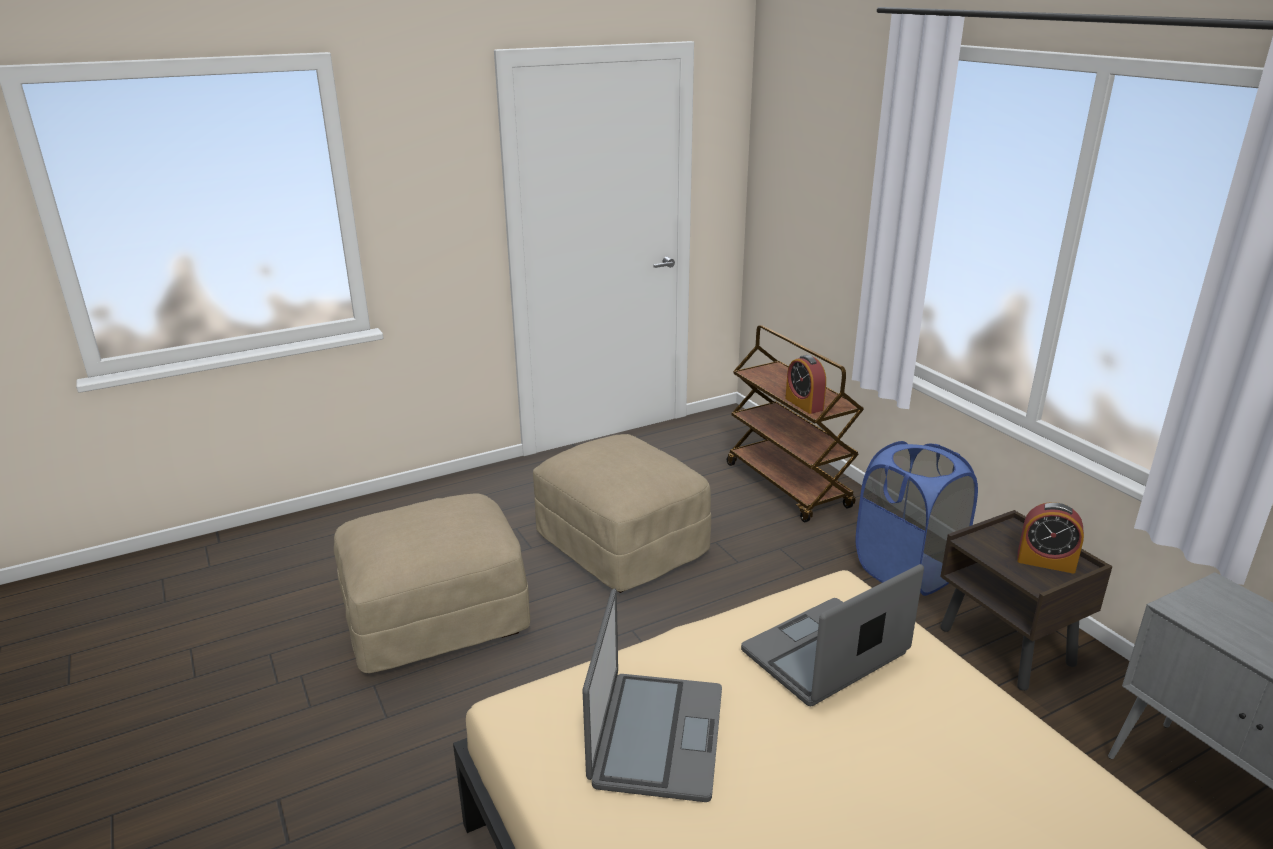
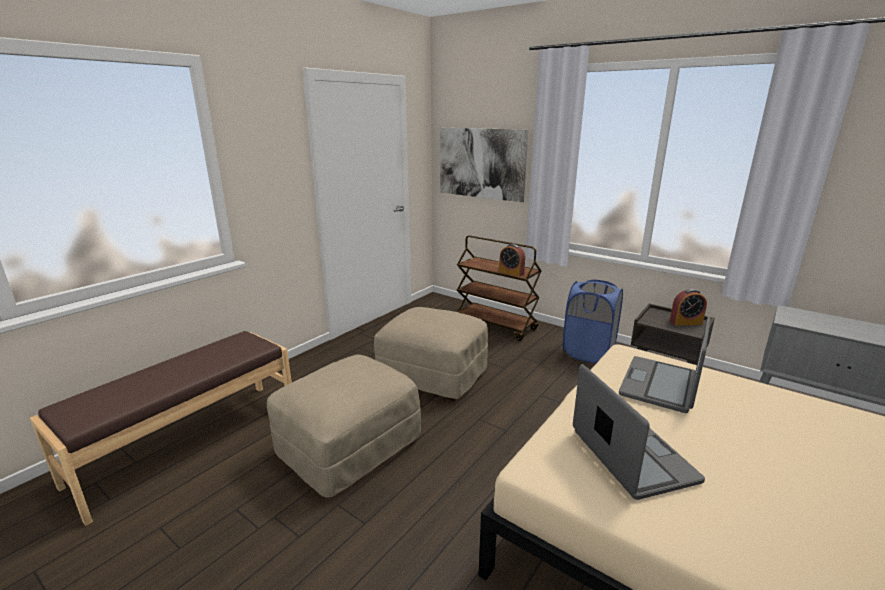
camera: 25 degrees left, 5 degrees down
none -> brown bench [30,331,292,526]
none -> picture [440,128,528,202]

